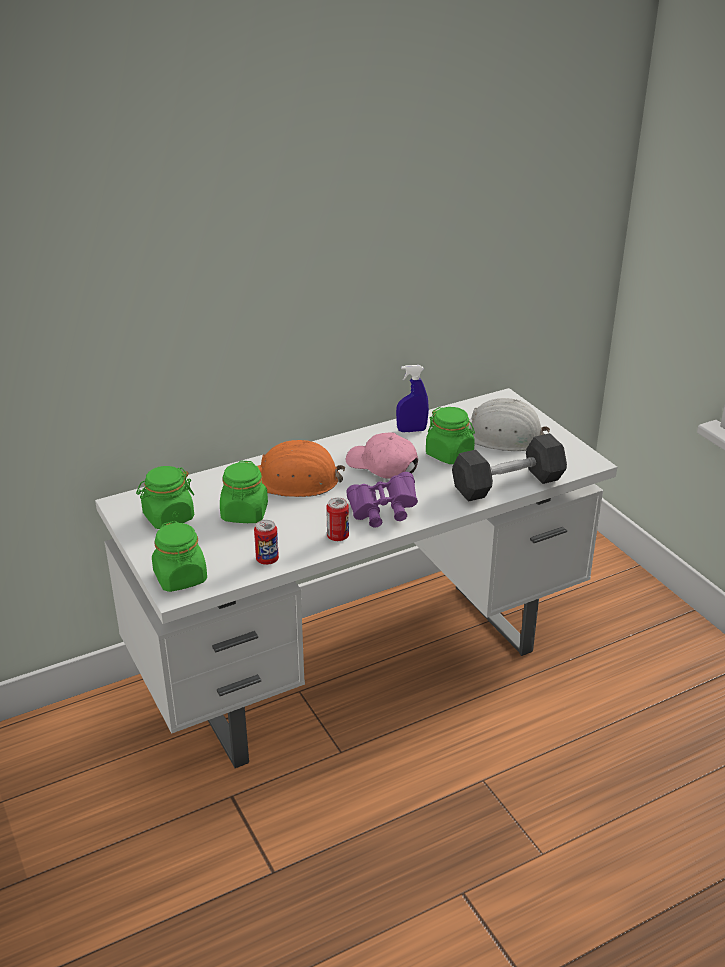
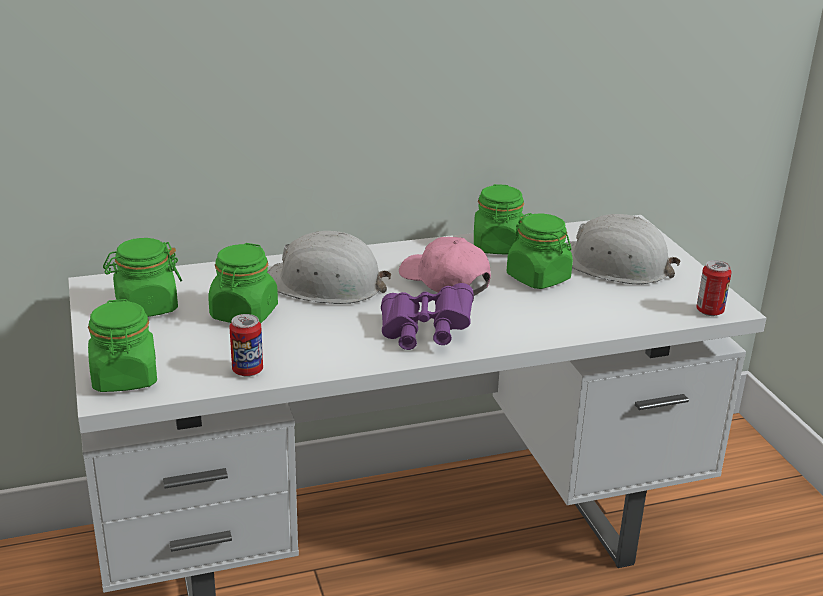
camera: 10 degrees right, 5 degrees down
orange hard hat [257,440,345,497] -> white hard hat [267,231,391,304]
can [326,498,349,541] -> can moved to [696,260,732,316]
blue spray bottle [396,365,429,432] -> green jar [474,184,525,254]
grey dumbbell [452,433,567,502] -> none

